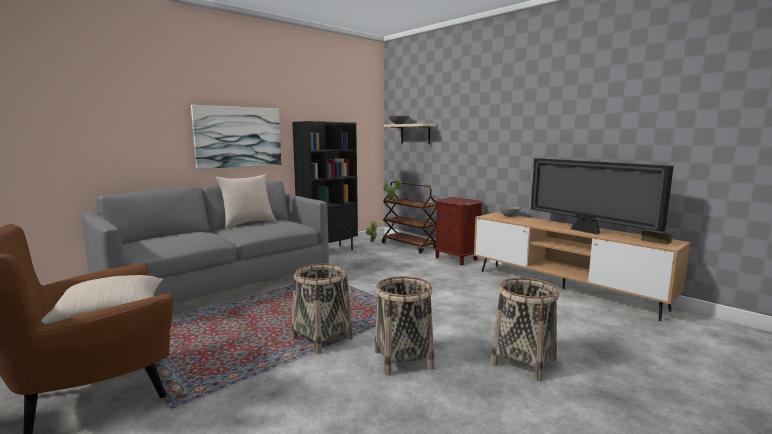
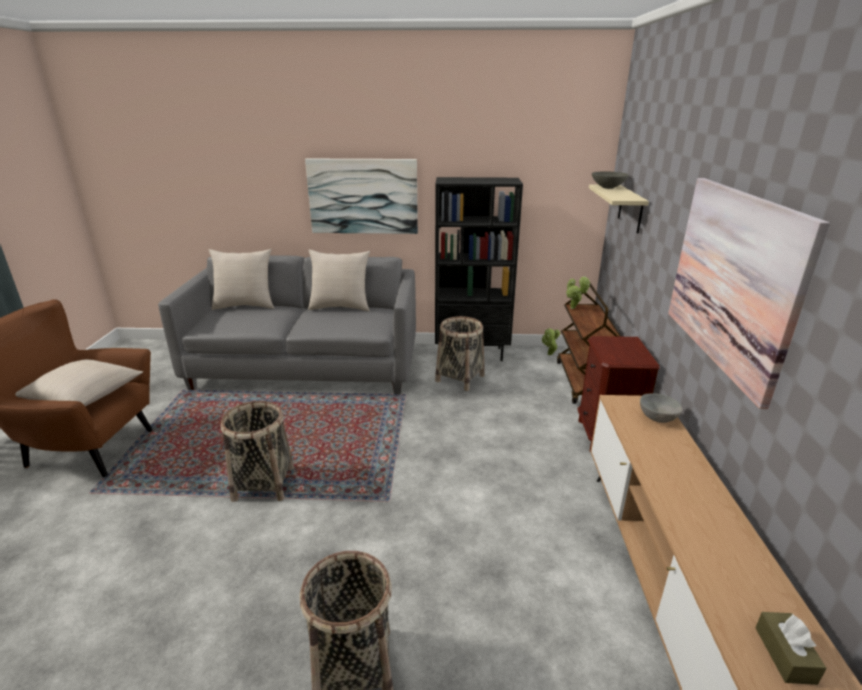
camera: 45 degrees right, 15 degrees up
basket [374,276,434,376] -> basket moved to [435,316,485,391]
television [531,158,674,235] -> none
none -> beige pillow [208,249,274,310]
none -> picture [668,178,830,409]

